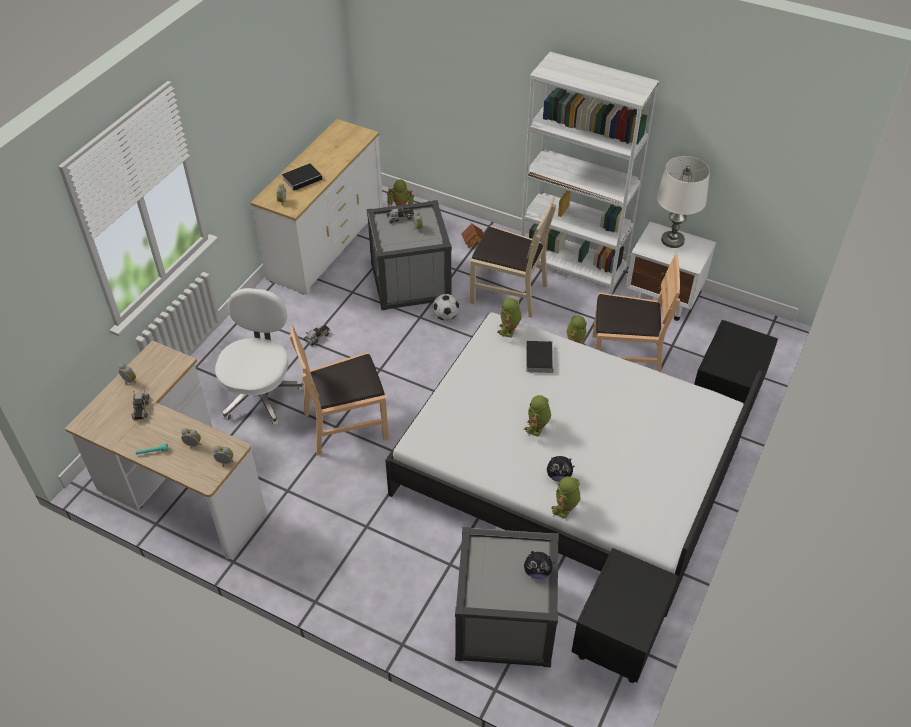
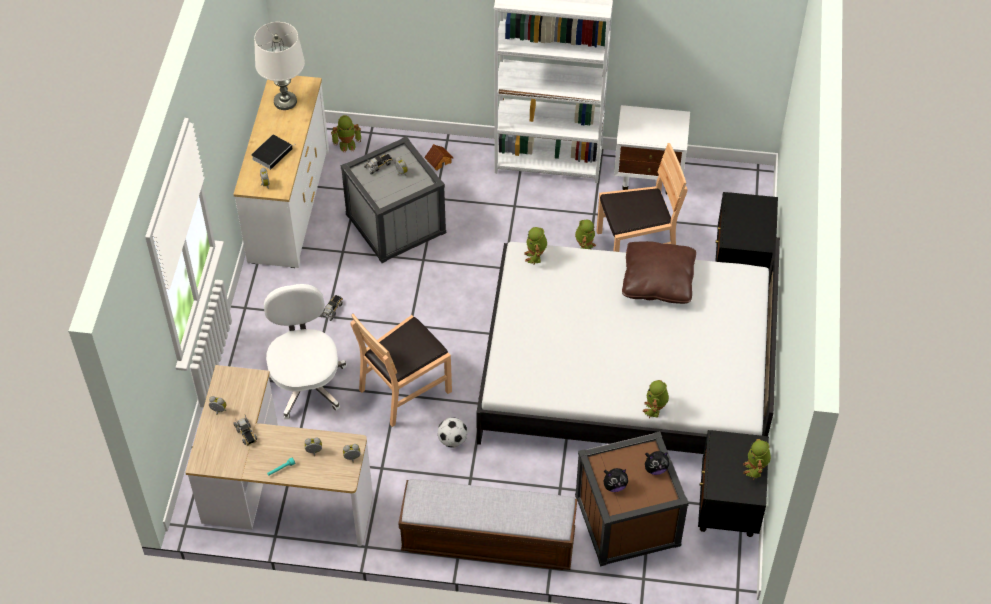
camera: 20 degrees left, 5 degrees up
football [433,294,459,321] -> football moved to [438,417,467,447]
grey storage box [455,527,559,667] -> brown storage box [575,431,689,567]
beige chair [470,197,556,318] -> none
toy robot [524,395,551,437] -> toy robot moved to [743,439,771,480]
book [526,341,553,373] -> none
plush toy [547,456,575,482] -> plush toy moved to [604,468,628,492]
white table lamp [657,156,710,248] -> white table lamp moved to [254,22,305,110]
none -> bench [398,479,577,570]
none -> brown pillow [622,241,696,304]

